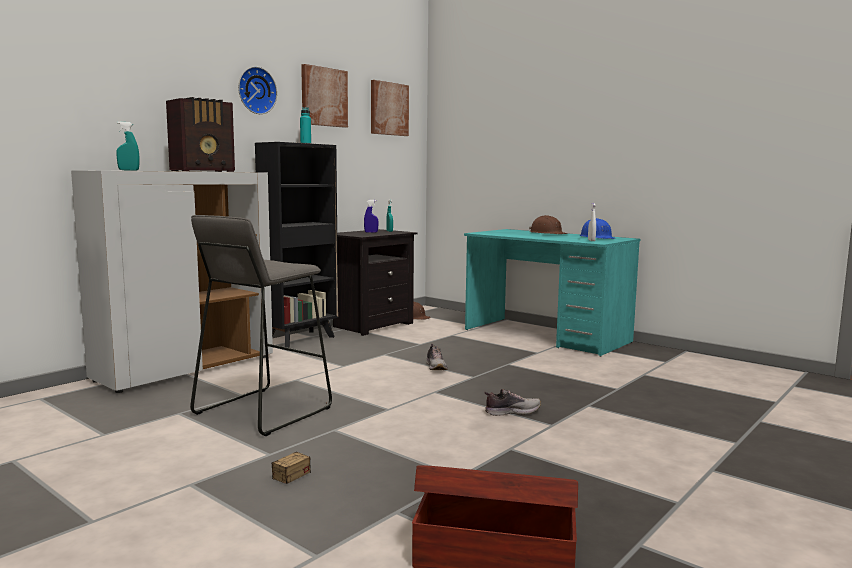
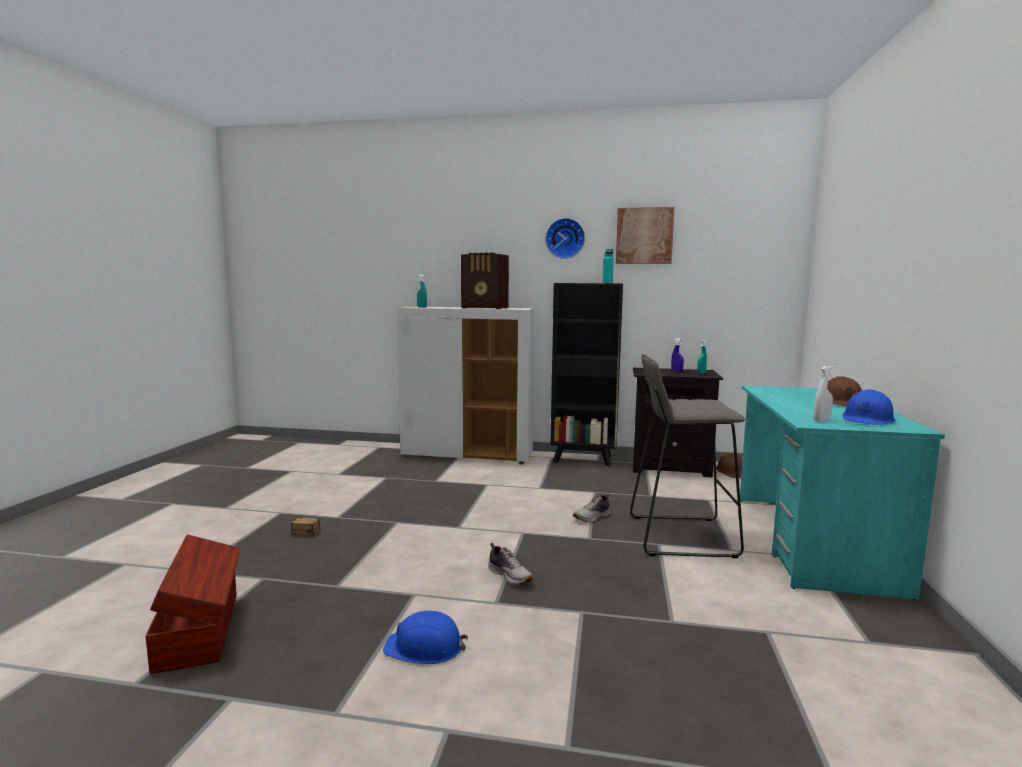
camera: 60 degrees right, 0 degrees up
grey stool [190,215,332,436] -> grey stool moved to [630,354,745,558]
picture [371,80,409,136] -> none
none -> blue hard hat [383,611,468,664]

